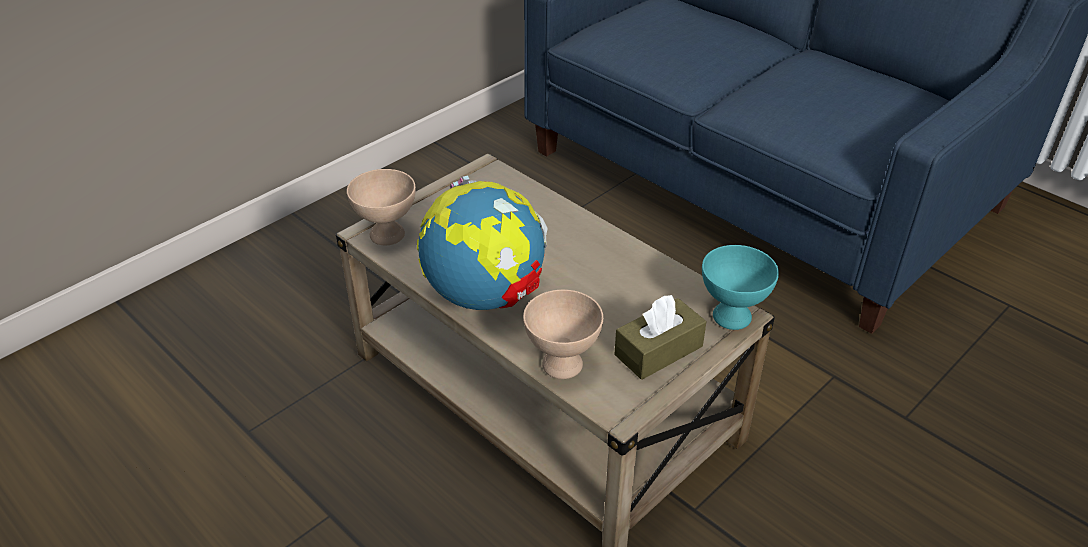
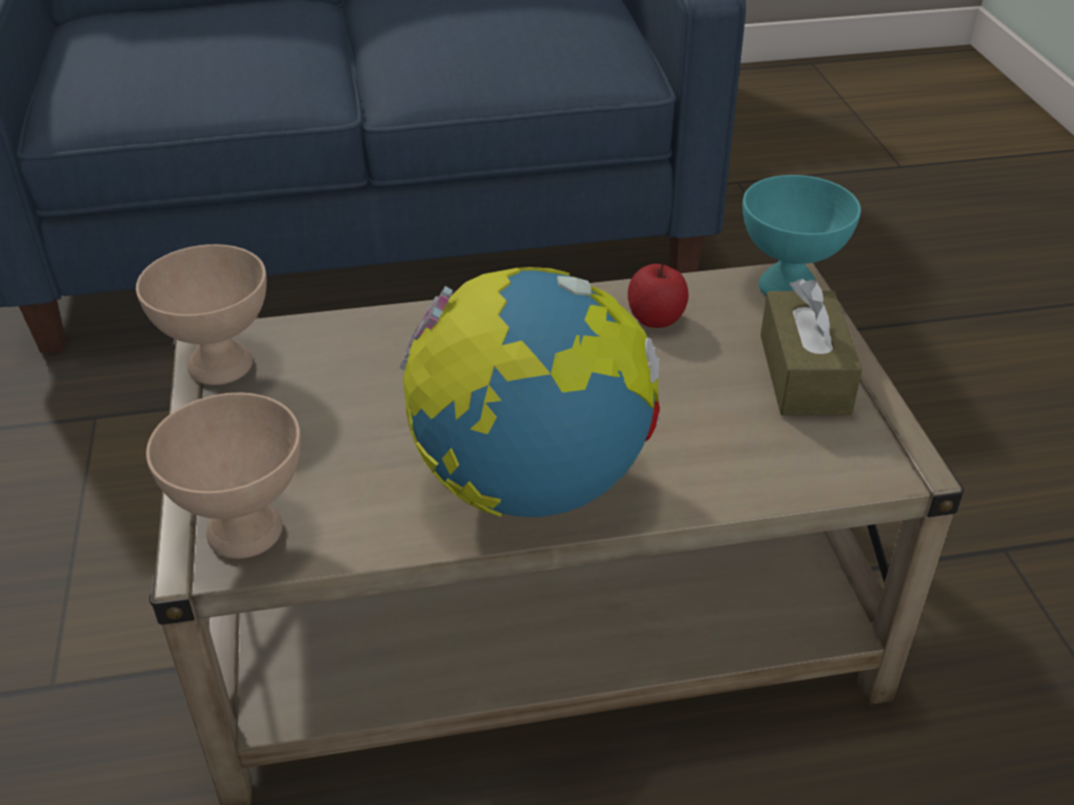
camera: 55 degrees left, 0 degrees up
beige bowl [523,289,603,379] -> beige bowl moved to [136,244,267,385]
none -> apple [628,260,689,328]

